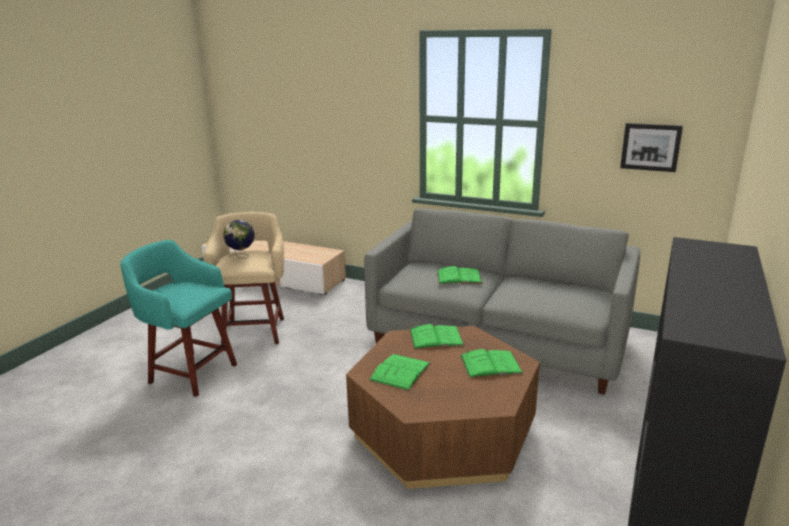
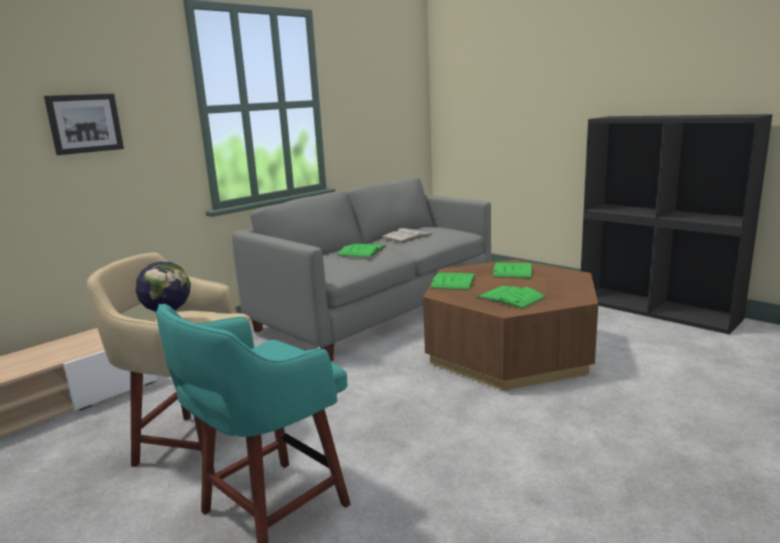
camera: 70 degrees left, 5 degrees down
picture [620,123,683,172] -> picture moved to [44,94,124,155]
none -> white book [381,228,433,243]

